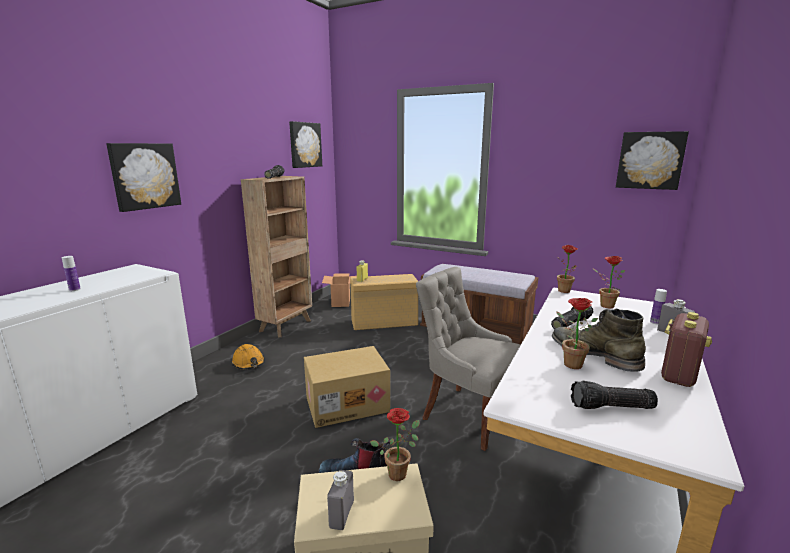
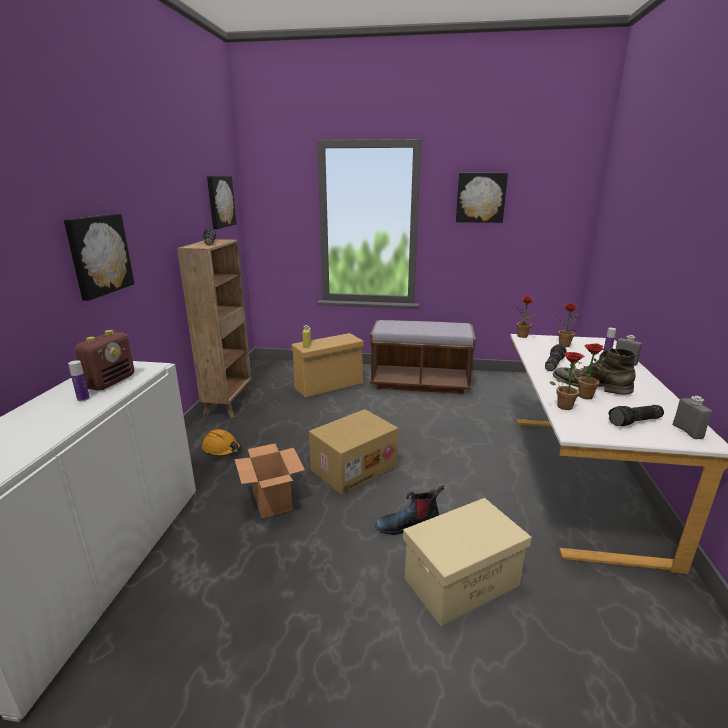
camera: 20 degrees left, 5 degrees up
cardboard box [322,273,357,307] -> cardboard box moved to [235,443,305,518]
grey bottle [327,470,354,530] -> grey bottle moved to [673,396,712,439]
potted plant [370,408,420,481] -> potted plant moved to [549,352,585,410]
grey chair [416,267,520,451] -> none
picture [616,131,689,190] -> picture moved to [456,173,508,223]
radio [661,312,712,387] -> radio moved to [75,330,134,391]

